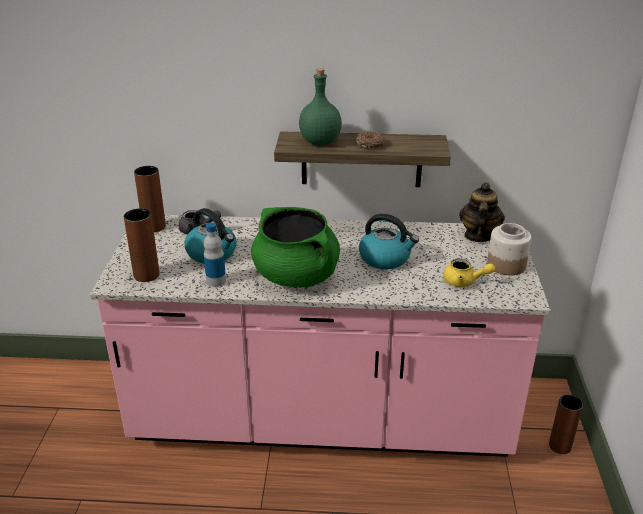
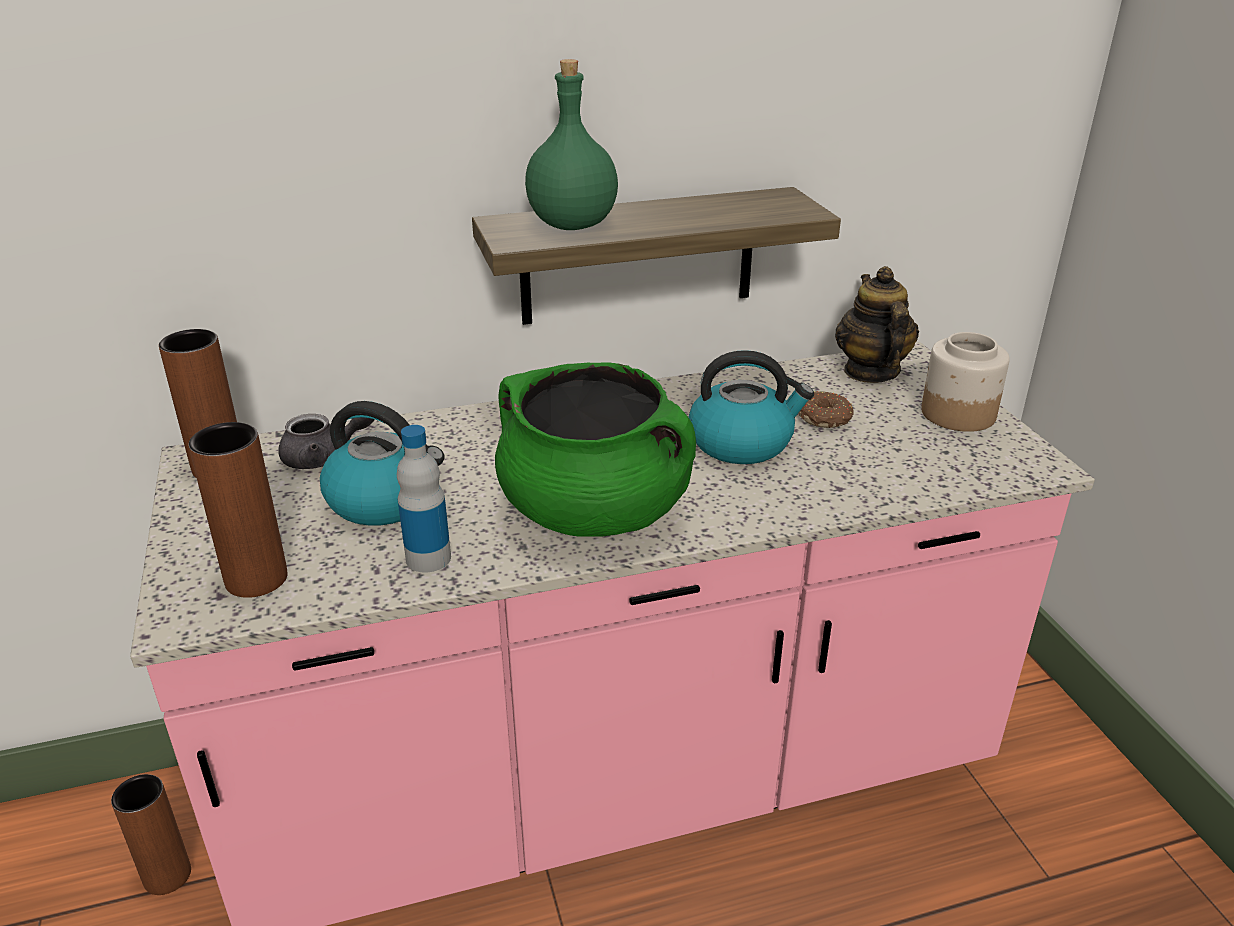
camera: 20 degrees left, 0 degrees up
donut [356,131,385,149] -> donut moved to [799,391,853,428]
yellow teapot [443,258,495,287] -> none
brown vase [549,395,583,454] -> brown vase moved to [111,774,191,895]

